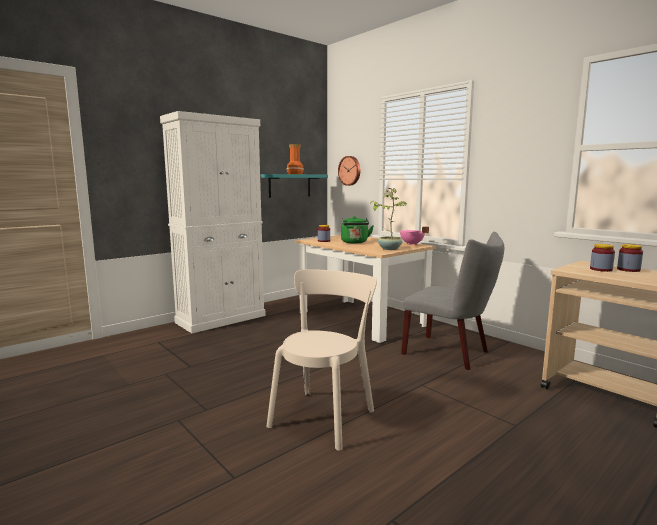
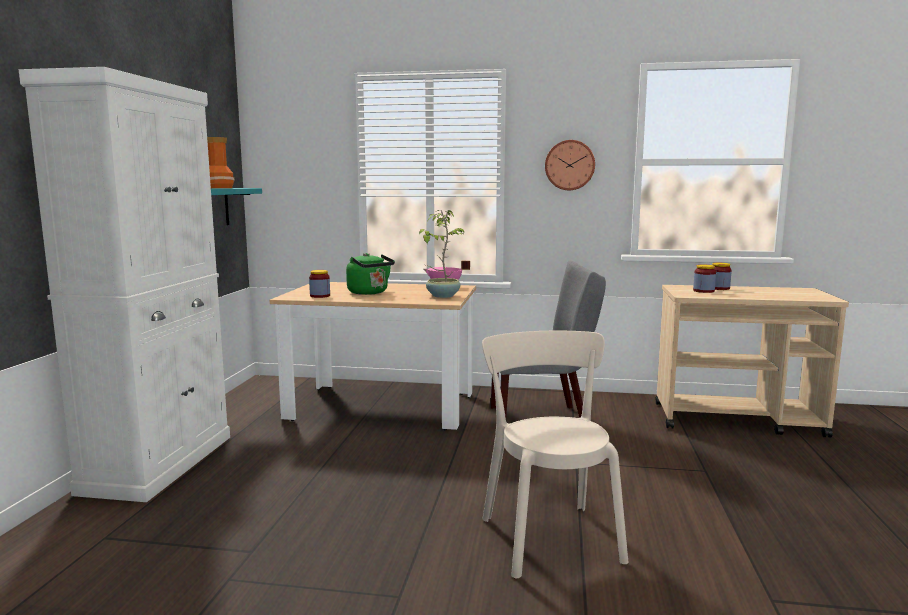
camera: 40 degrees left, 0 degrees up
wall clock [338,156,360,186] -> wall clock moved to [545,140,595,190]

